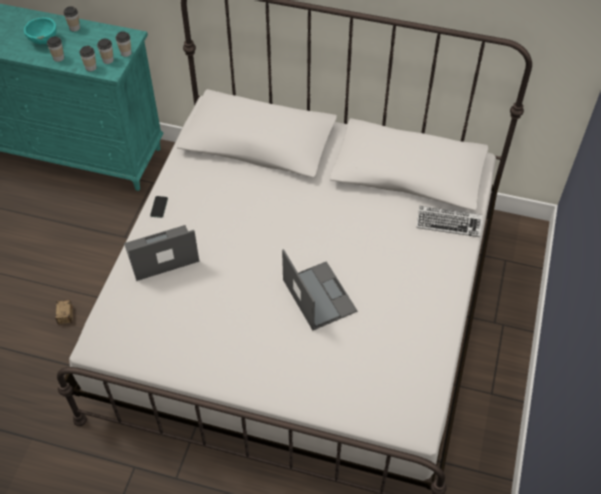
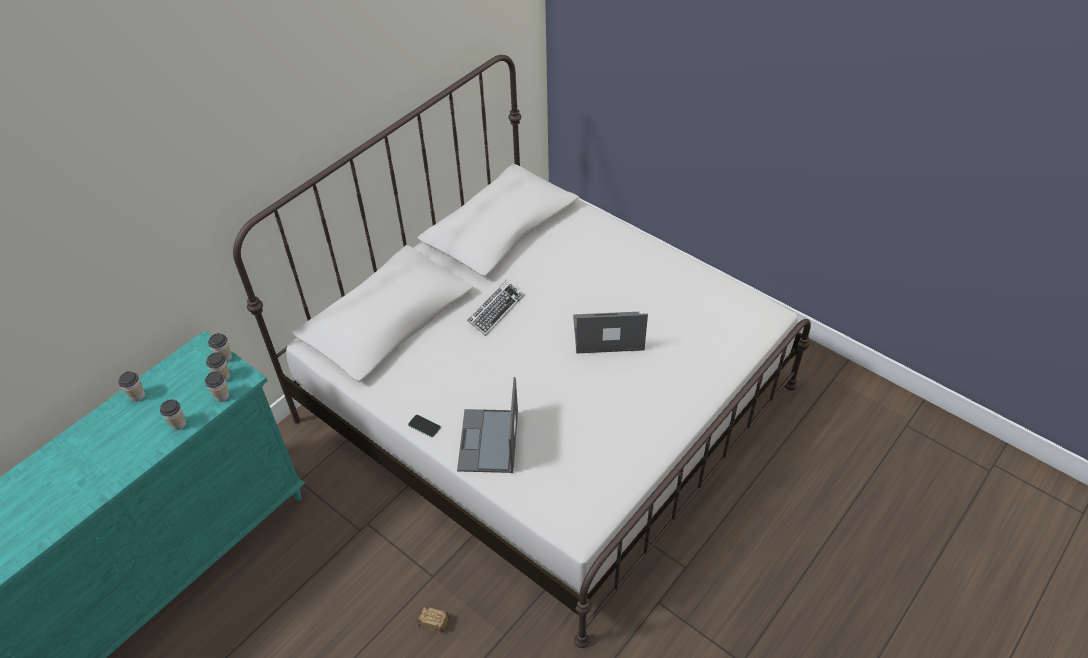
camera: 65 degrees left, 5 degrees down
turquoise bowl [24,17,57,45] -> none
keyboard [416,206,483,237] -> keyboard moved to [467,280,524,336]

